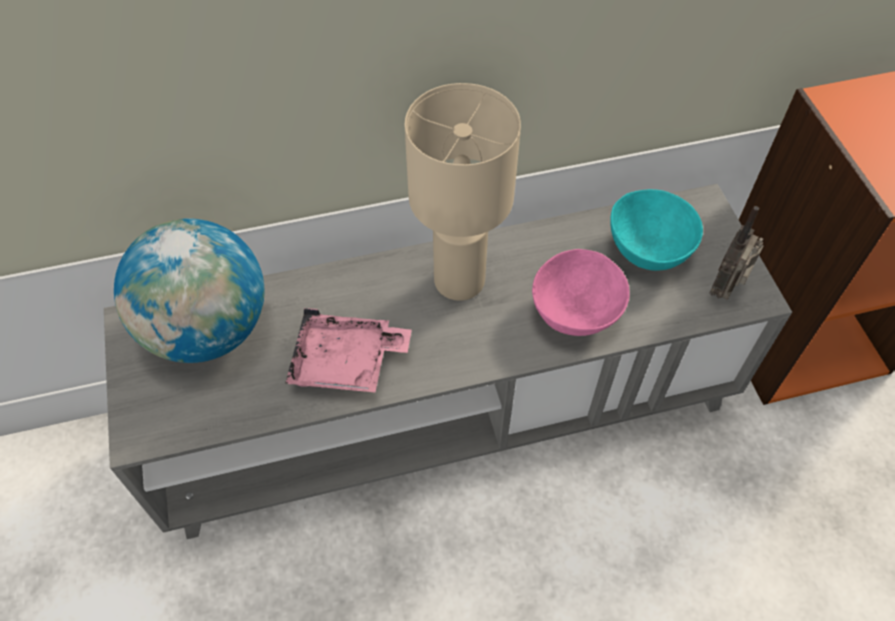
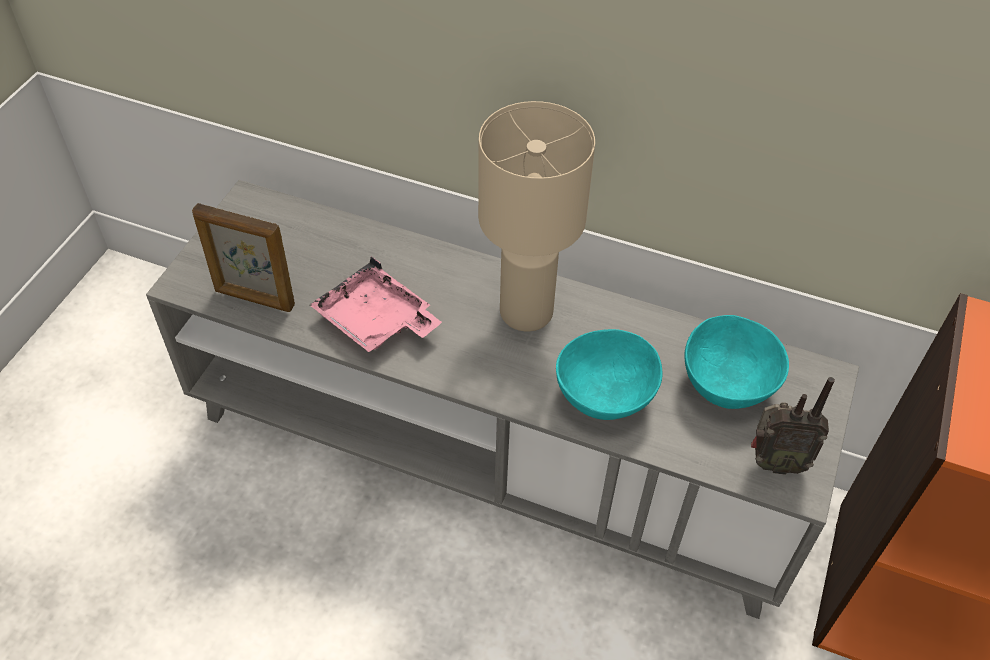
camera: 35 degrees right, 5 degrees down
globe [114,219,265,363] -> none
pink bowl [532,249,630,336] -> turquoise bowl [556,329,662,420]
radio [709,206,764,300] -> radio turned 150 degrees counterclockwise [751,377,835,475]
none -> picture frame [192,203,295,312]

